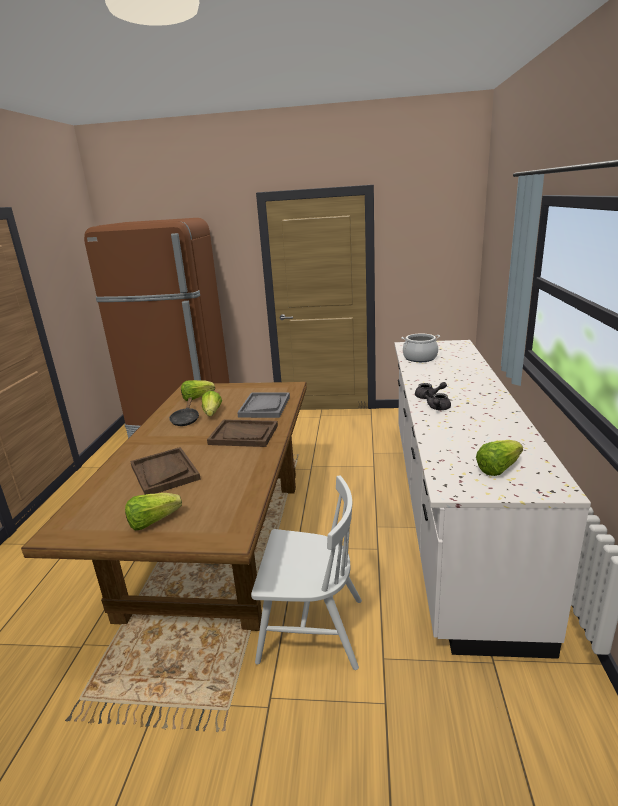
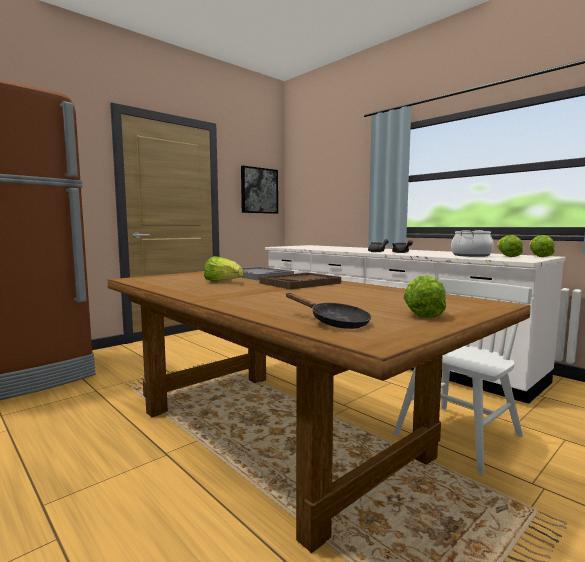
camera: 50 degrees left, 15 degrees down
brown tray [130,447,201,495] -> none
black frying pan [169,398,199,426] -> black frying pan moved to [286,293,371,329]
lettuce [181,380,215,401] -> lettuce moved to [529,235,555,257]
cooking pot [401,334,440,362] -> cooking pot moved to [451,230,494,257]
none -> picture [241,166,278,214]

